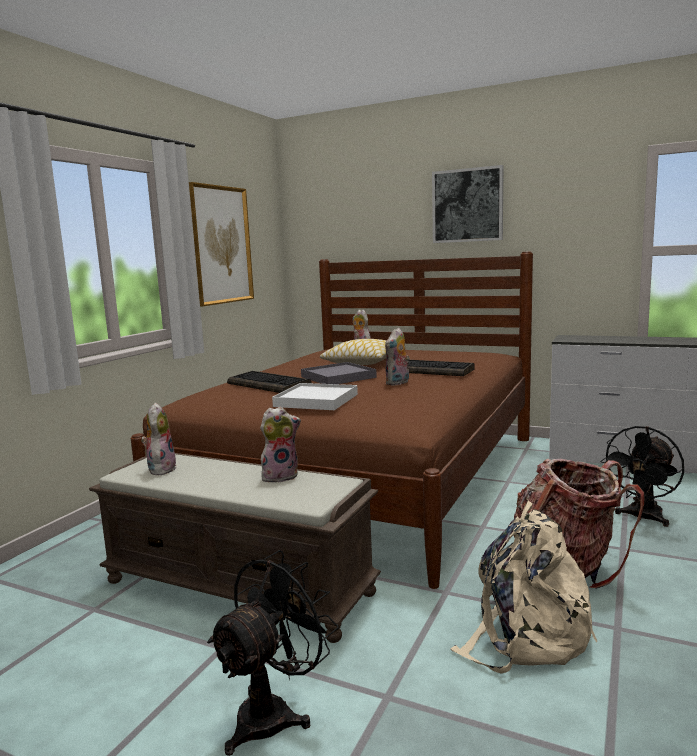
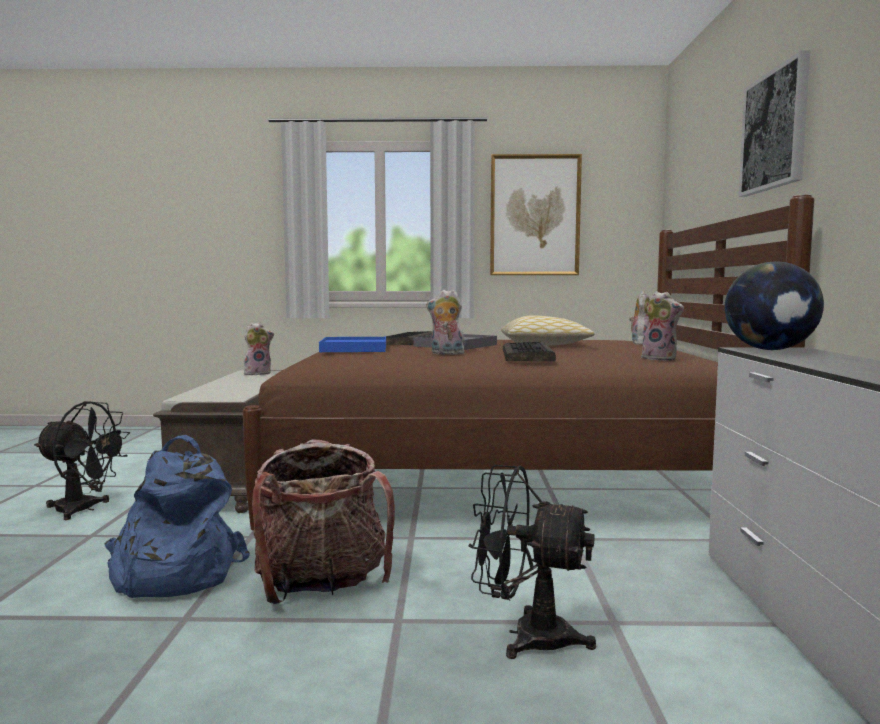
camera: 65 degrees right, 5 degrees down
plush toy [260,407,301,484] -> plush toy moved to [641,291,684,361]
white tray [272,383,358,410] -> blue tray [319,337,386,352]
beige backpack [450,501,597,674] -> blue backpack [105,435,250,598]
none -> globe [725,261,824,350]

